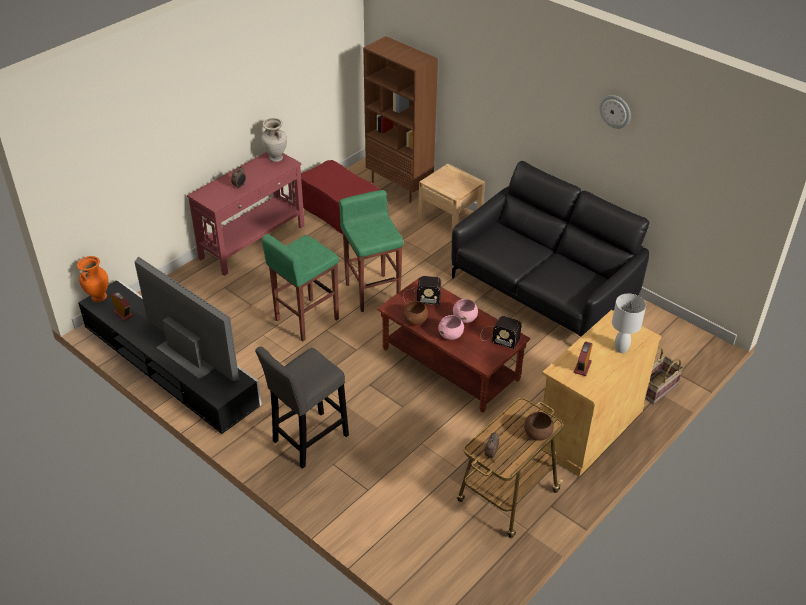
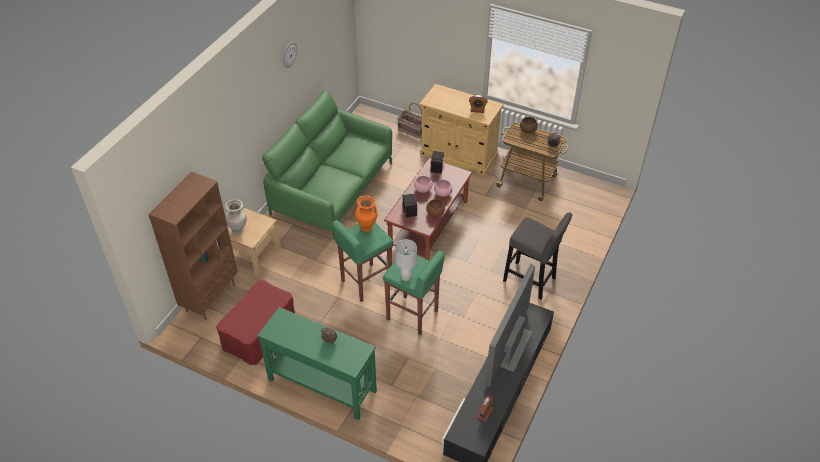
camera: 105 degrees left, 5 degrees up
orange vase [77,256,109,302] -> orange vase moved to [355,195,377,232]
red console table [187,152,305,276] -> green console table [257,307,377,420]
beige vase [261,118,287,162] -> beige vase moved to [225,199,247,235]
black sofa [452,161,650,337] -> green sofa [262,90,392,239]
white table lamp [612,294,646,353] -> white table lamp moved to [395,239,417,281]

